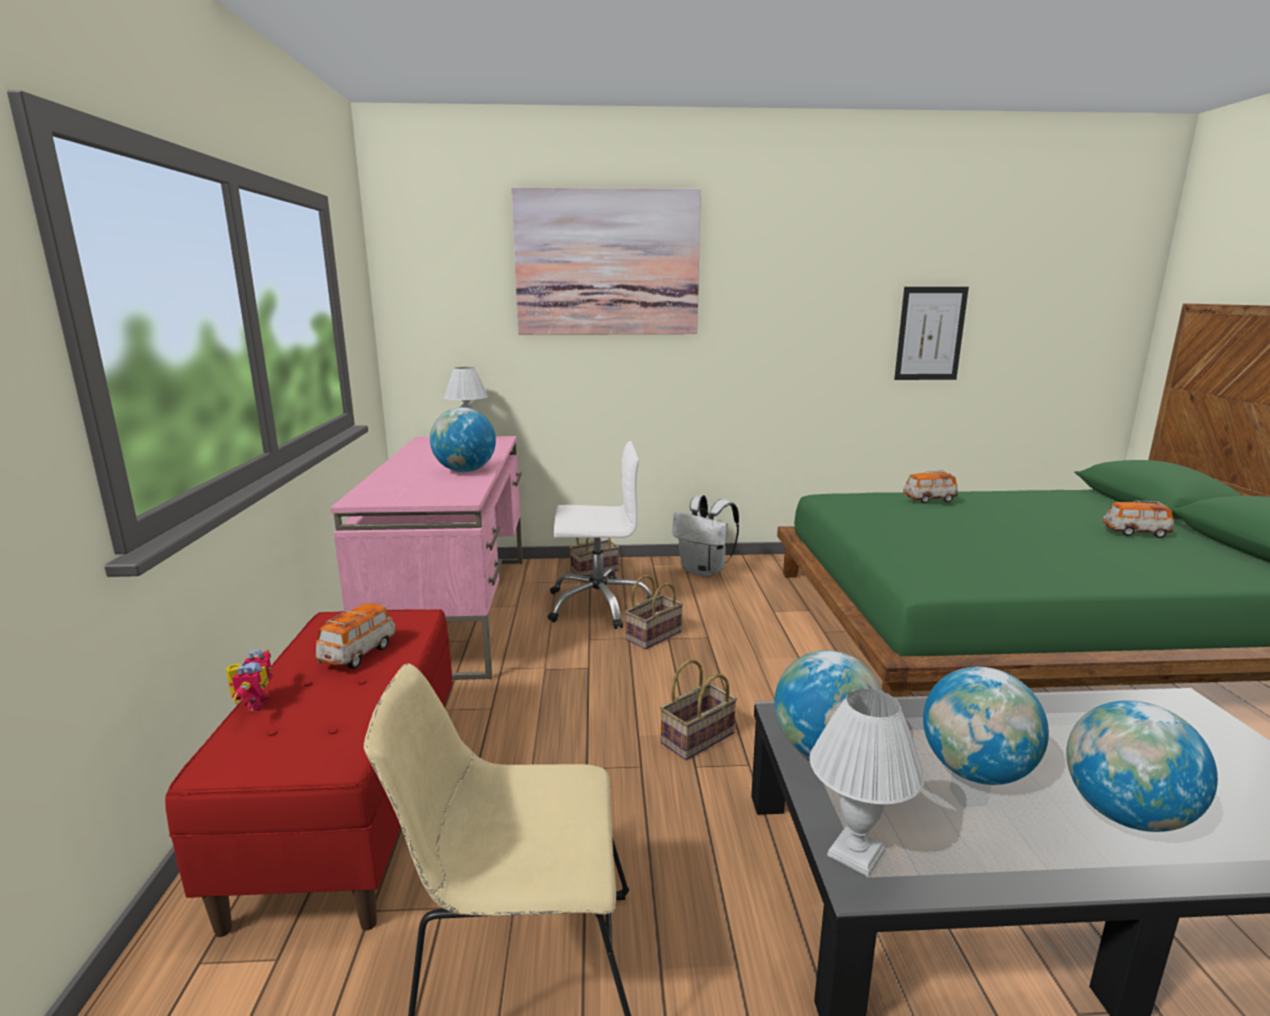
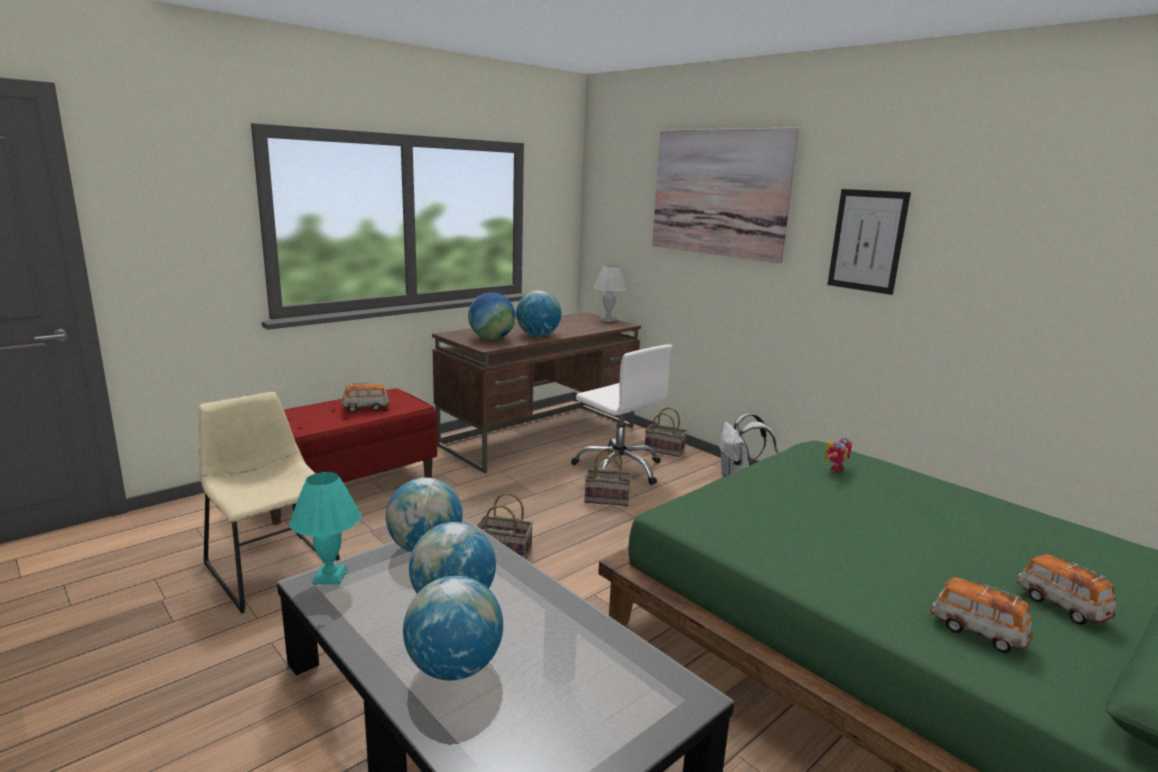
camera: 50 degrees right, 0 degrees up
toy robot [226,650,273,712] -> toy robot moved to [824,437,852,473]
pink desk [330,436,523,680] -> brown desk [432,312,641,473]
white table lamp [810,689,925,877] -> turquoise table lamp [290,472,361,585]
picture [894,287,969,380] -> picture moved to [827,189,911,295]
toy car [903,470,958,503] -> toy car moved to [931,577,1033,653]
none -> globe [468,292,516,340]

